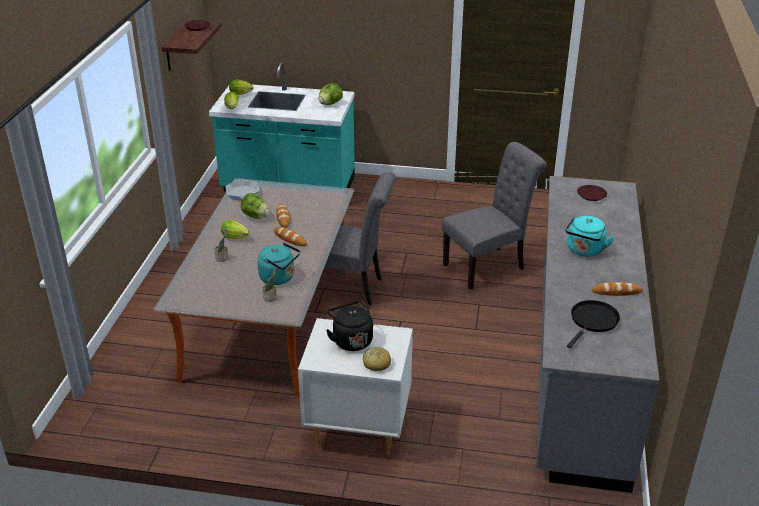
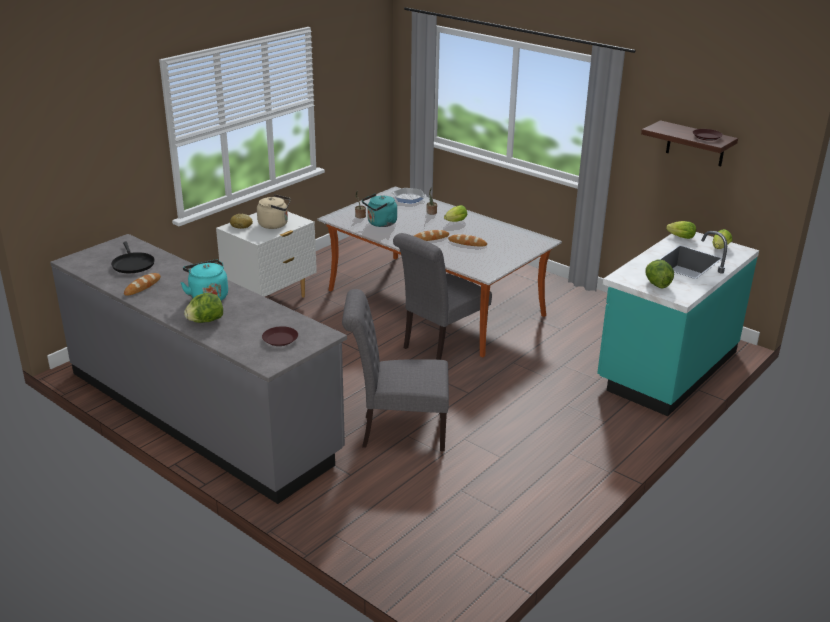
camera: 120 degrees right, 5 degrees down
frying pan [226,179,260,200] -> frying pan moved to [391,188,427,204]
lettuce [241,193,270,219] -> lettuce moved to [184,293,223,323]
black kettle [326,301,373,351] -> beige kettle [257,194,291,229]
grey chair [441,142,547,289] -> grey chair turned 90 degrees clockwise [342,289,449,451]

